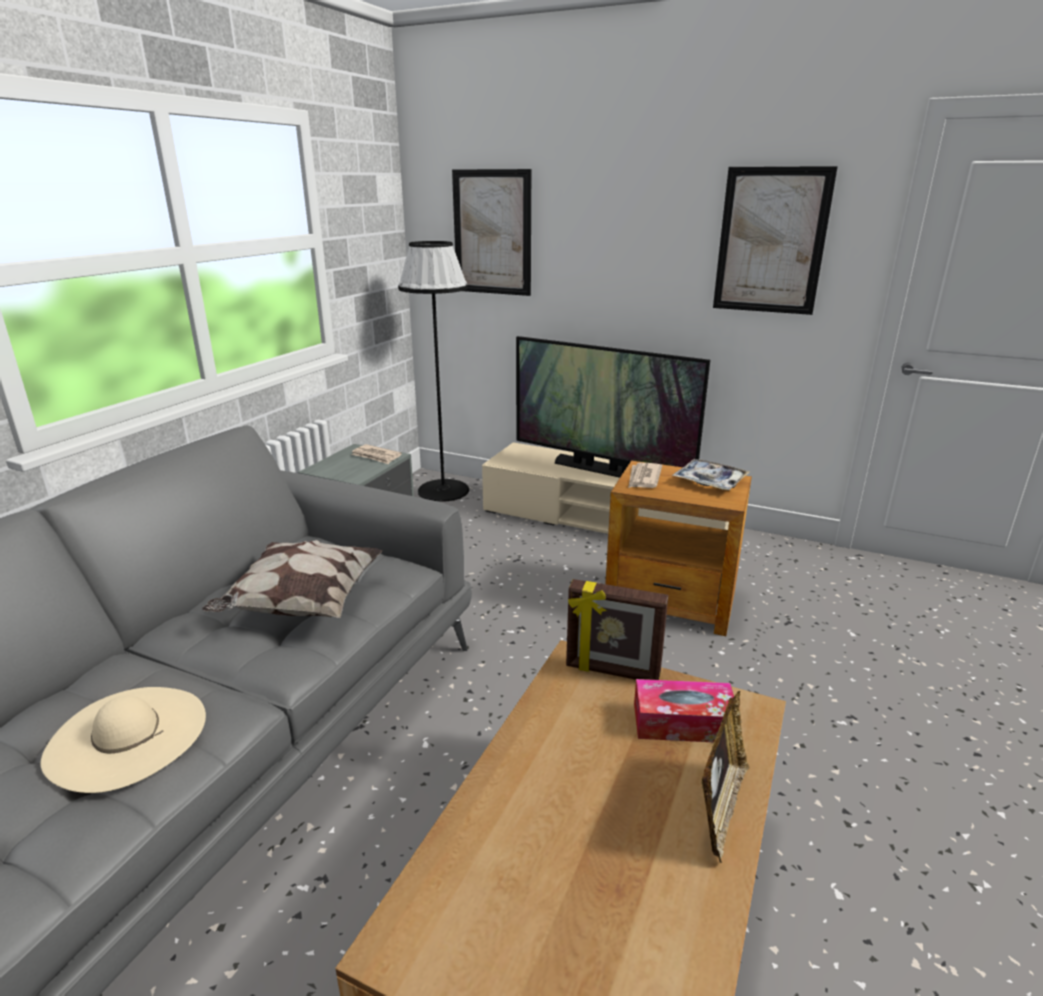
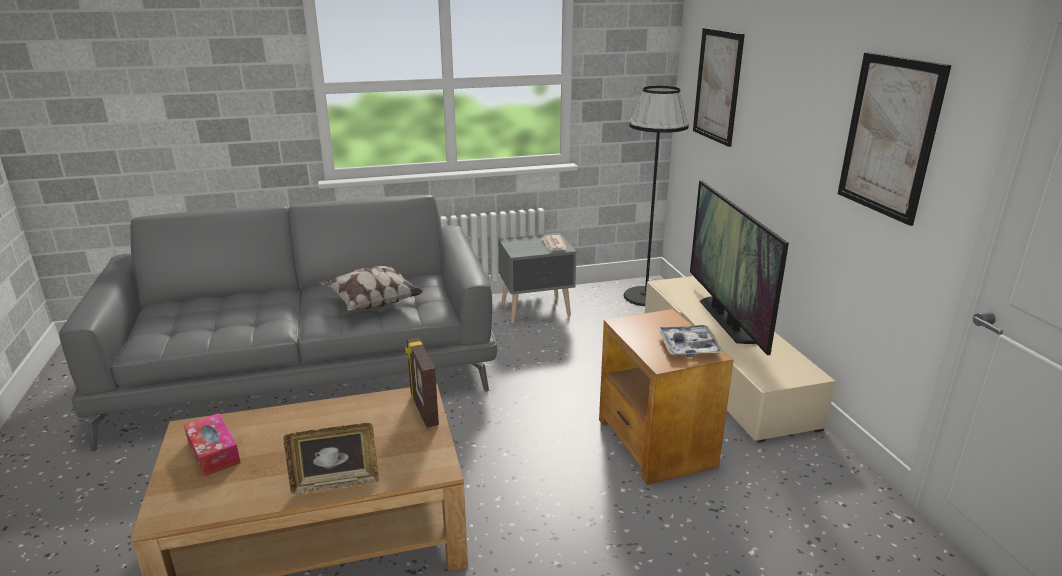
camera: 50 degrees right, 0 degrees up
beige hat [40,687,206,793] -> none
newspaper [628,463,662,488] -> none
tissue box [634,679,734,742] -> tissue box moved to [184,413,241,476]

